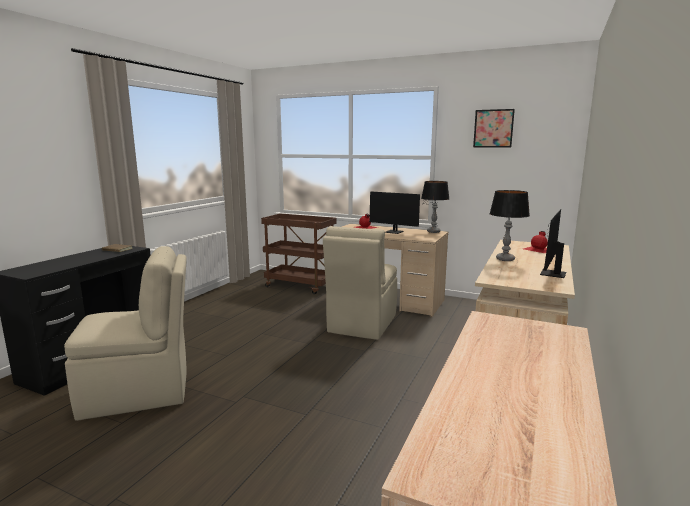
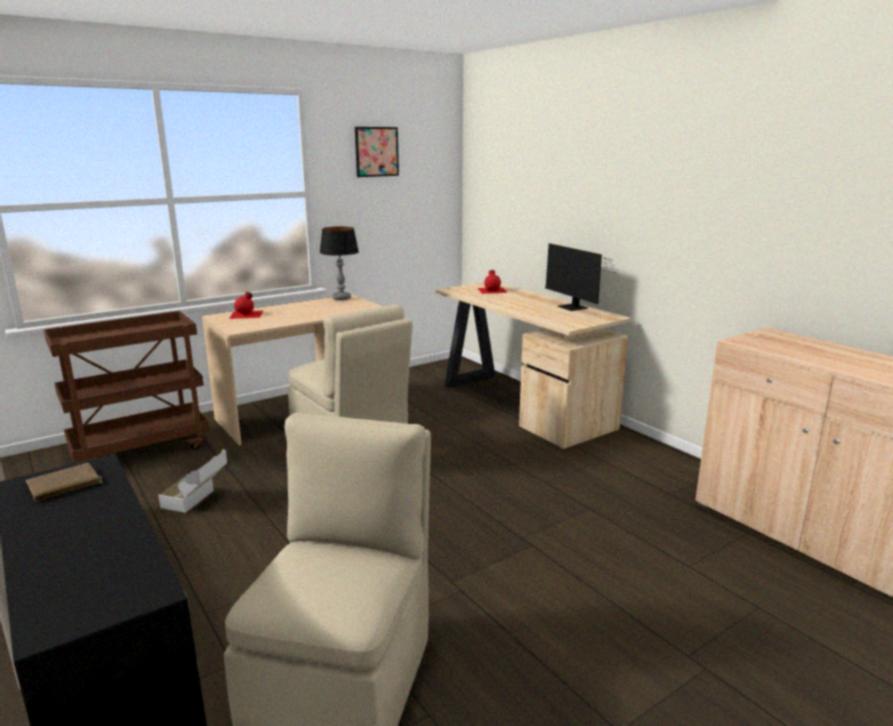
camera: 60 degrees left, 5 degrees up
monitor [369,191,434,234] -> none
table lamp [489,190,530,261] -> none
none -> cardboard box [158,449,227,513]

